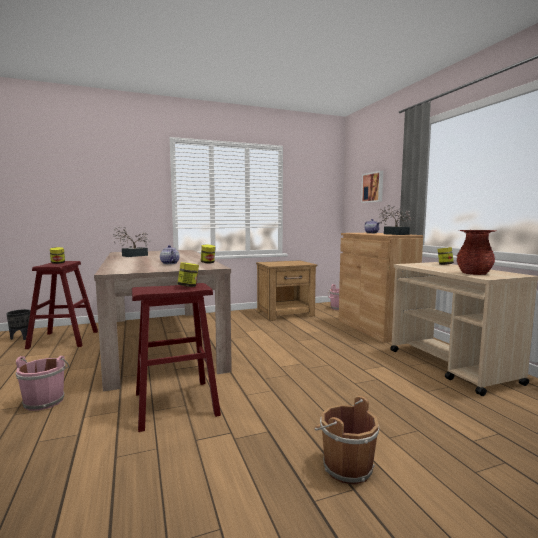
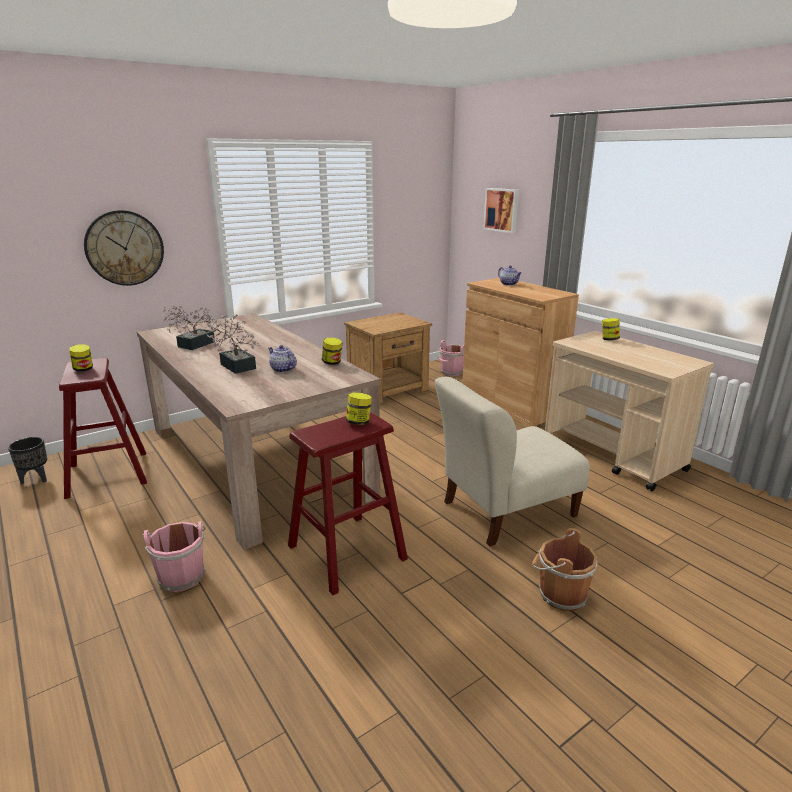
camera: 15 degrees left, 15 degrees up
potted plant [378,205,415,235] -> potted plant moved to [205,314,261,374]
red vase [457,230,496,275] -> none
none -> wall clock [84,210,164,286]
none -> beige chair [435,377,590,546]

